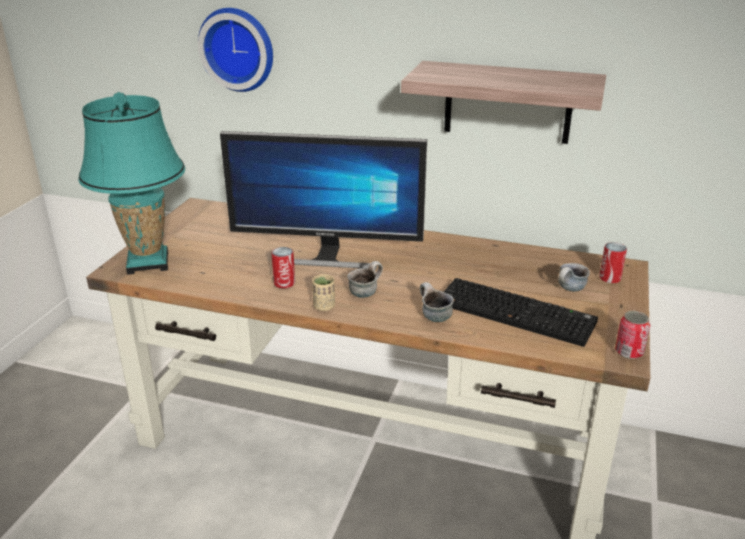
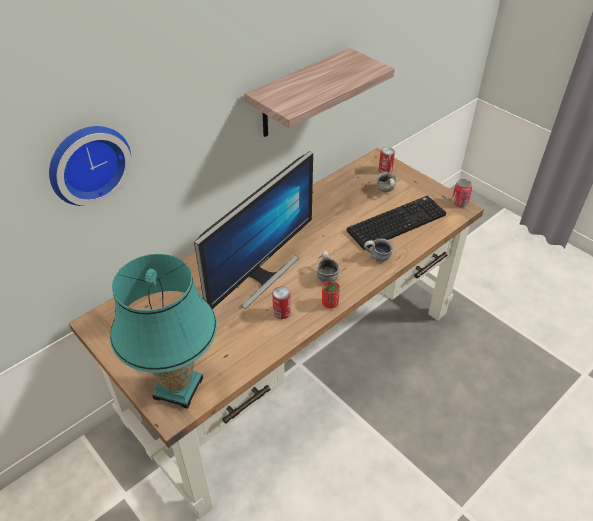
camera: 60 degrees left, 15 degrees up
beige cup [312,274,335,311] -> red cup [322,281,340,309]

